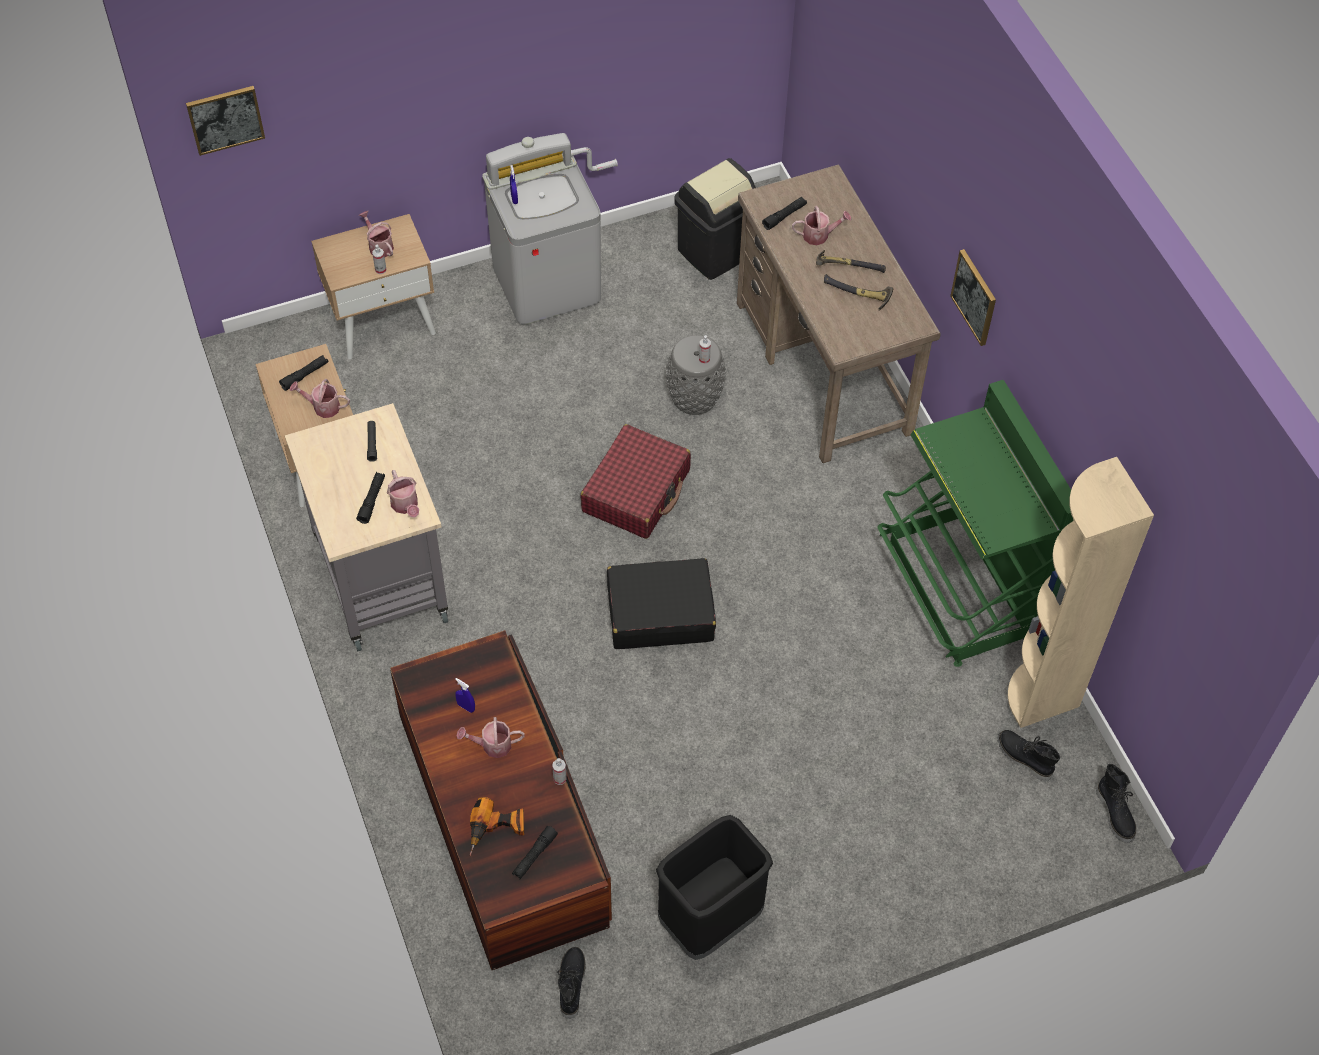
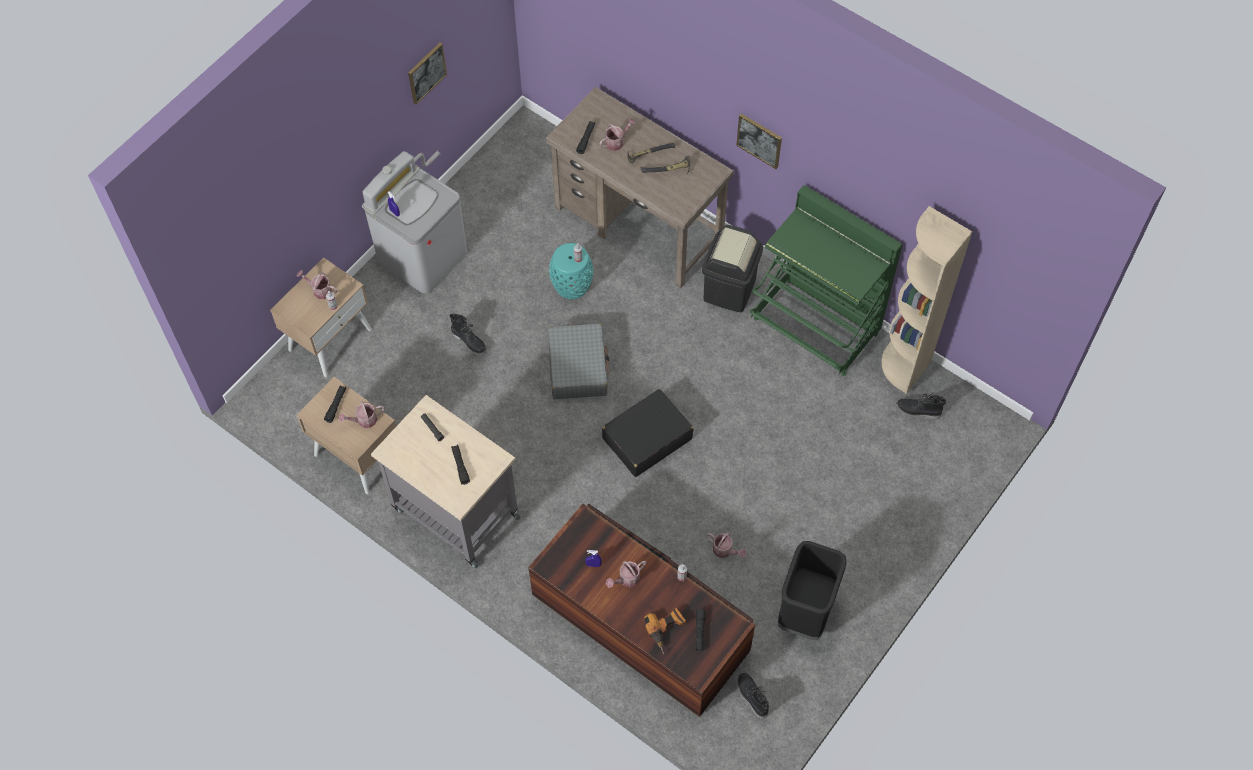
camera: 30 degrees left, 5 degrees up
picture [186,86,265,156] -> picture moved to [408,42,447,105]
watering can [387,470,419,517] -> watering can moved to [707,533,746,558]
red suitcase [581,424,691,539] -> grey suitcase [548,323,609,399]
grey stool [666,335,726,415] -> turquoise stool [549,243,593,299]
black trash can [674,158,756,280] -> black trash can moved to [702,225,763,313]
black boot [1096,764,1136,843] -> black boot moved to [450,314,487,356]

